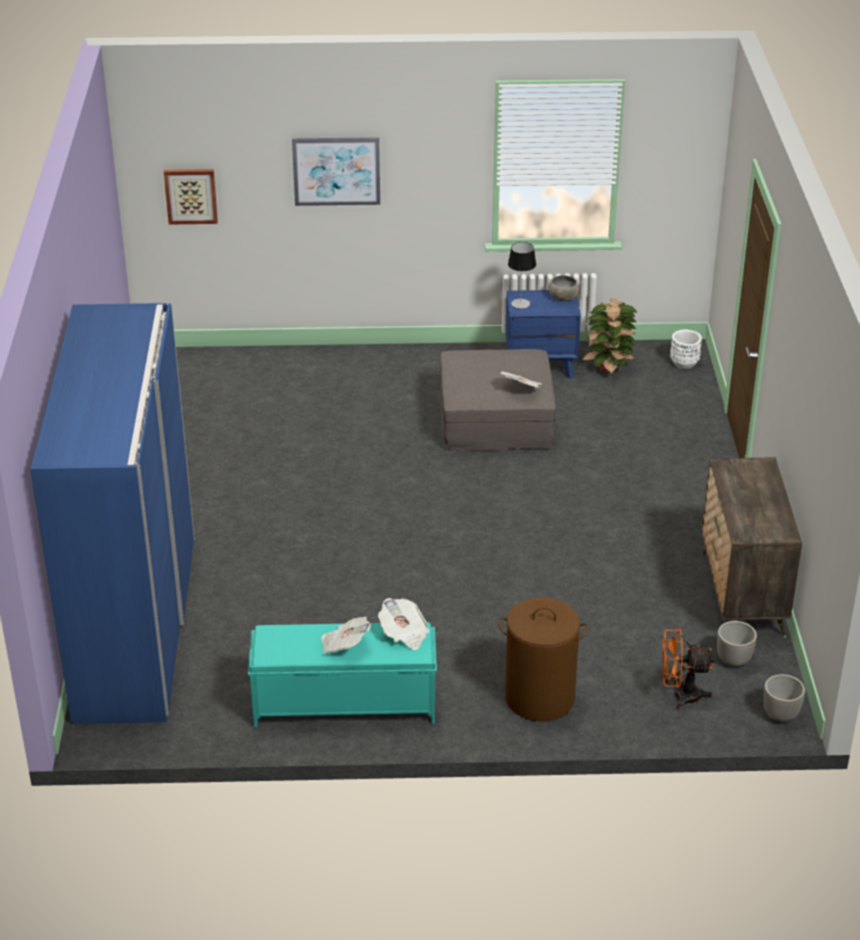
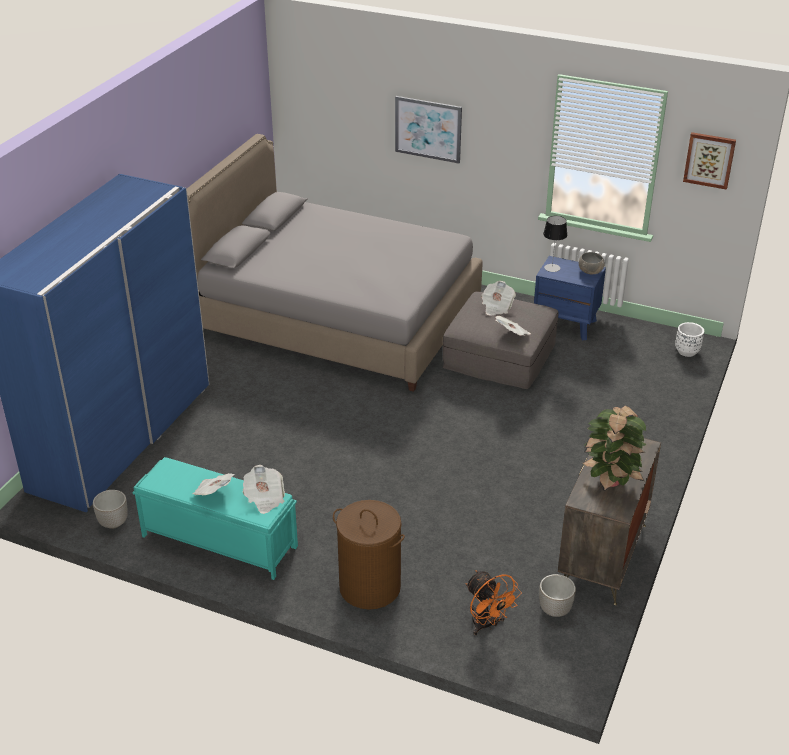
camera: 25 degrees right, 0 degrees up
picture [164,169,218,224] -> picture moved to [683,132,736,190]
potted plant [581,298,638,374] -> potted plant moved to [581,406,647,491]
orange fan [662,628,715,710] -> orange fan turned 150 degrees counterclockwise [466,570,522,635]
planter [763,674,805,722] -> planter moved to [93,490,128,529]
none -> grey bed [187,134,483,392]
none -> newspaper [481,281,516,316]

